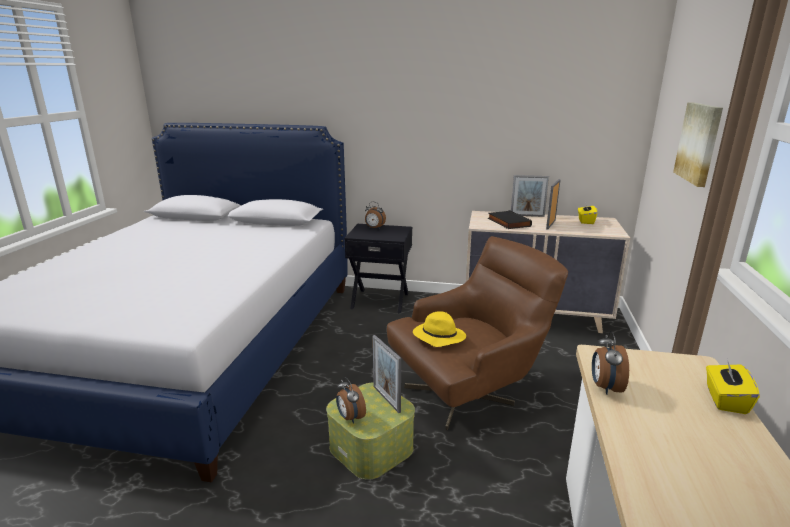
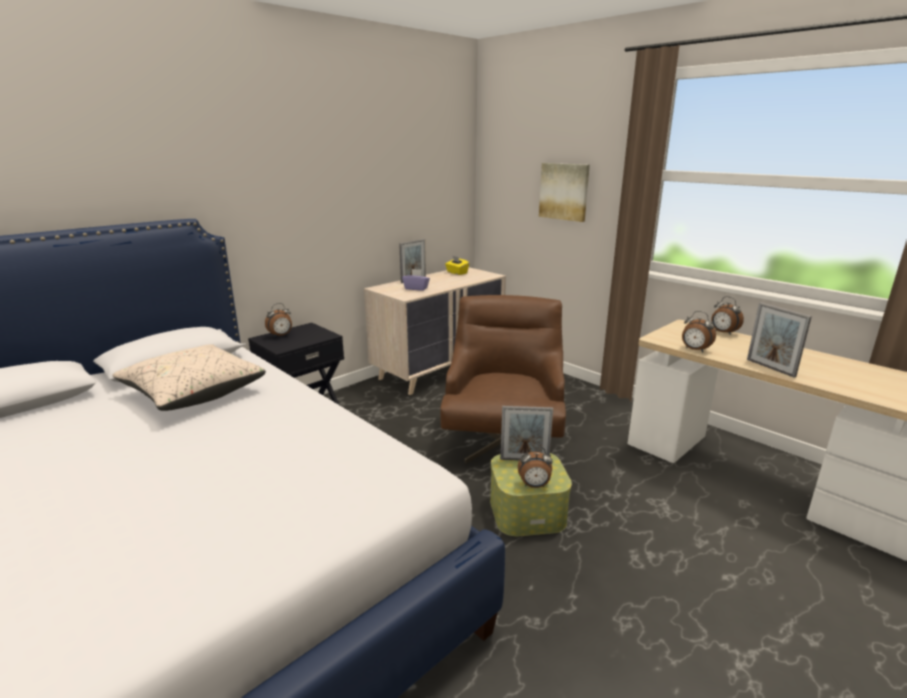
camera: 55 degrees left, 0 degrees up
yellow hat [413,311,466,347] -> none
black book [488,210,532,229] -> purple tissue box [402,269,430,291]
picture frame [546,179,561,230] -> picture frame moved to [747,302,812,378]
yellow tissue box [706,359,760,414] -> alarm clock [711,296,744,335]
none -> beige pillow [113,344,266,411]

